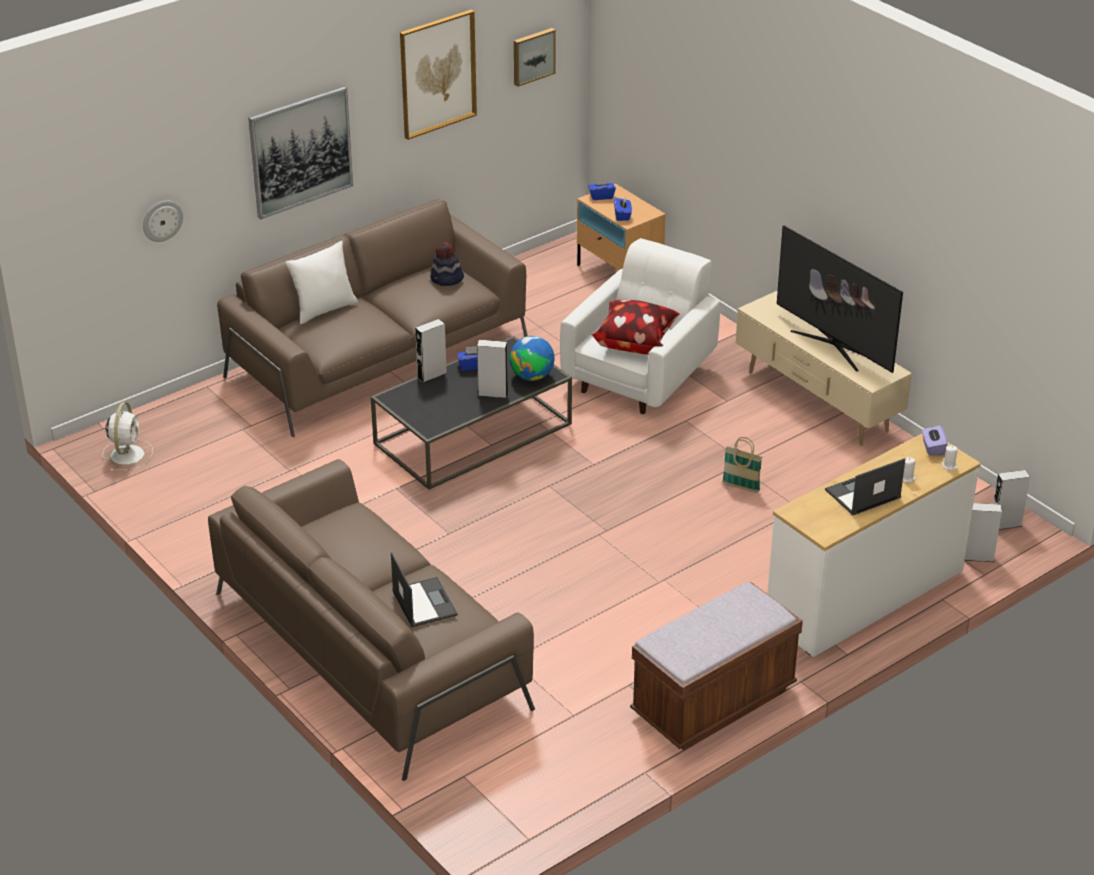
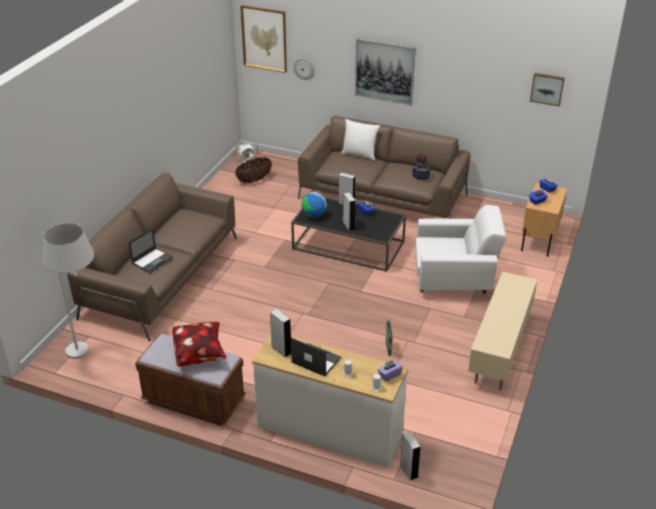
camera: 60 degrees right, 0 degrees up
picture [400,10,477,140] -> picture moved to [240,5,287,73]
globe [510,336,555,381] -> globe moved to [301,192,327,218]
pillow [591,300,680,355] -> pillow moved to [172,322,227,367]
television [777,225,903,373] -> none
grey speaker [993,470,1030,530] -> grey speaker moved to [270,309,291,357]
none -> white floor lamp [42,223,94,359]
none -> basket [235,157,272,183]

